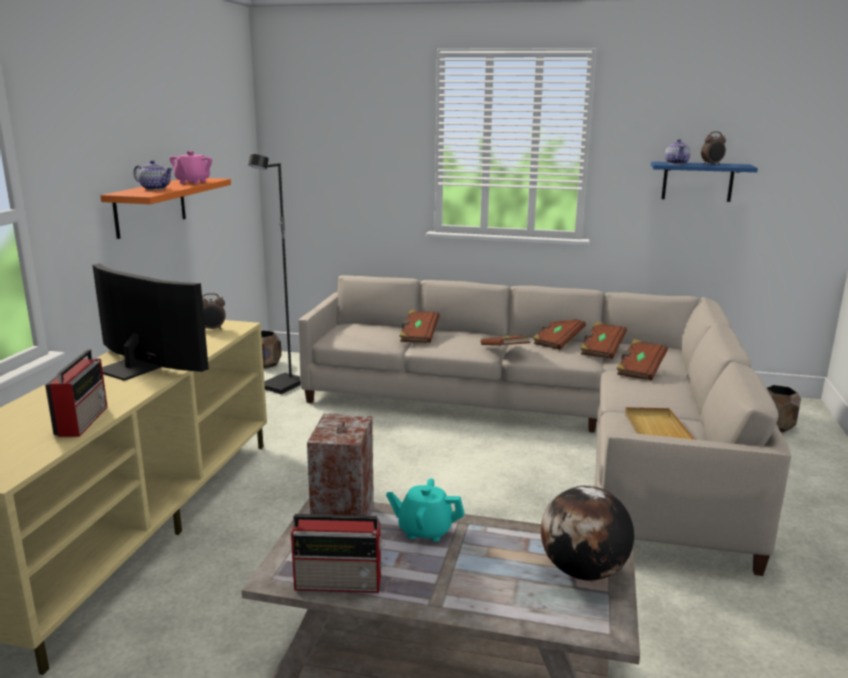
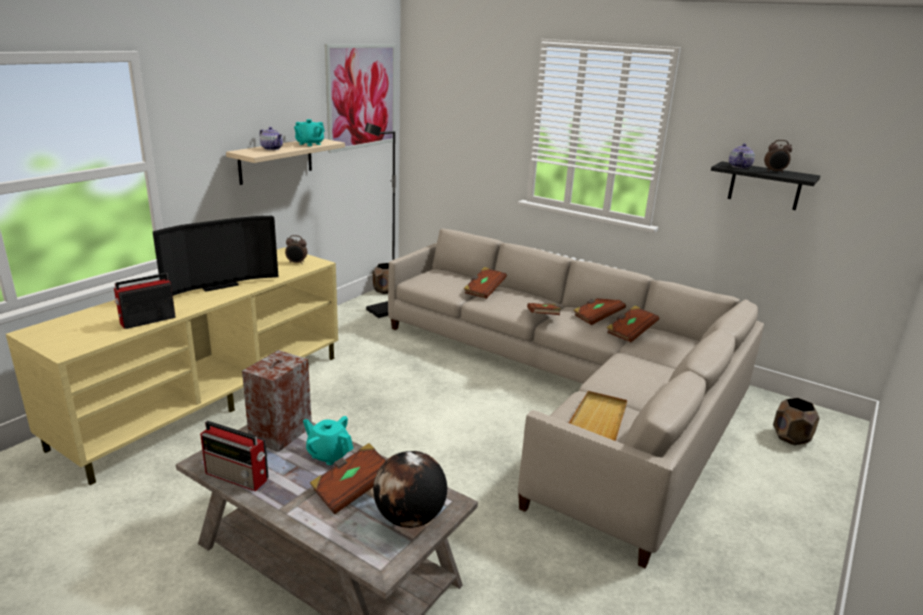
camera: 20 degrees right, 5 degrees up
radio [45,349,108,437] -> radio turned 150 degrees counterclockwise [114,273,176,329]
television [93,263,209,381] -> television turned 90 degrees clockwise [152,216,278,296]
orange shelf [100,178,231,239] -> beige shelf [226,139,345,185]
pink teapot [170,151,212,184] -> turquoise teapot [294,119,325,146]
brown book [616,339,668,380] -> brown book moved to [310,443,386,515]
blue shelf [651,162,758,202] -> black shelf [711,161,820,210]
none -> picture [325,44,396,153]

